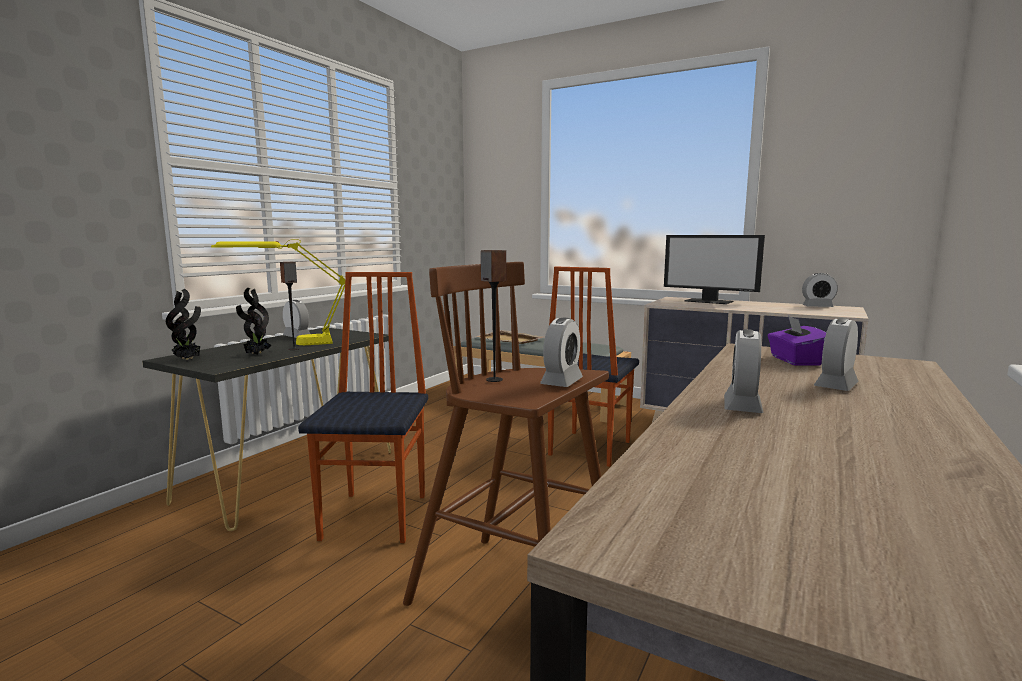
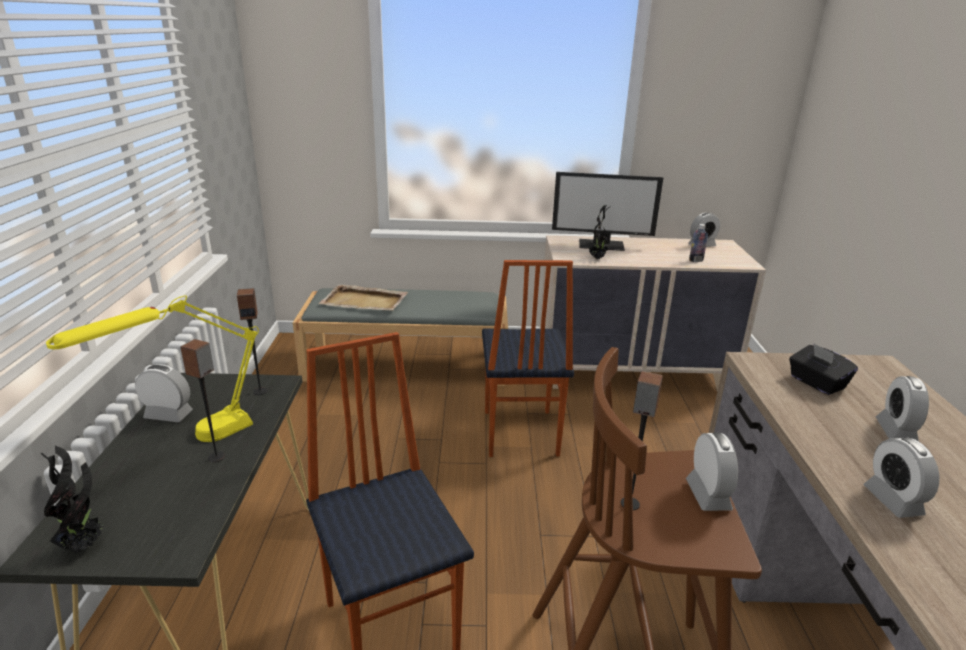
camera: 30 degrees left, 15 degrees up
potted plant [236,288,271,355] -> potted plant moved to [589,205,611,259]
purple tissue box [768,316,826,366] -> black tissue box [789,344,858,395]
none -> speaker [237,288,268,395]
none -> bottle [689,224,708,262]

